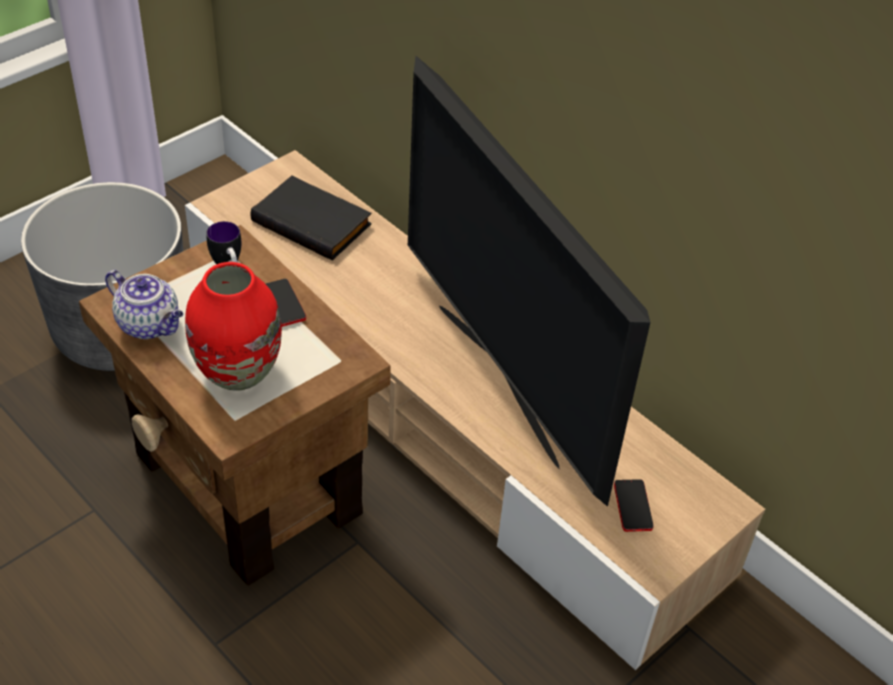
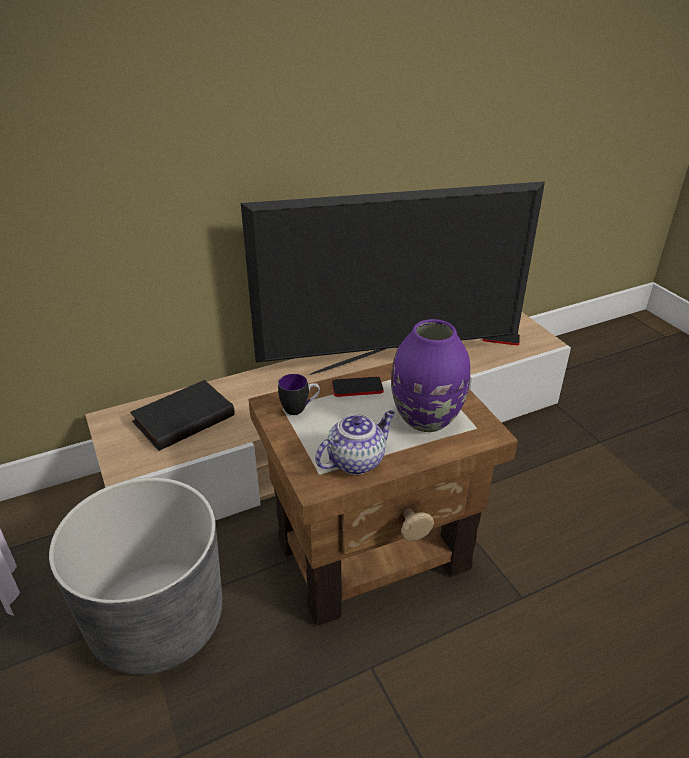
camera: 70 degrees left, 10 degrees down
red vase [185,262,282,391] -> purple vase [391,319,470,432]

